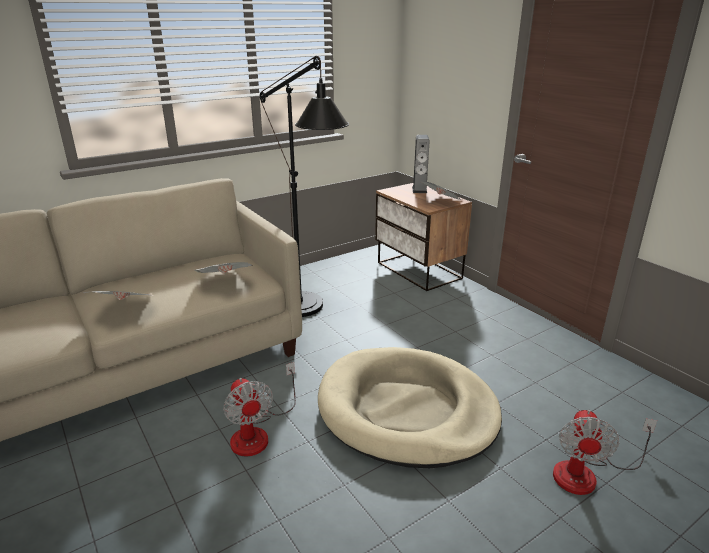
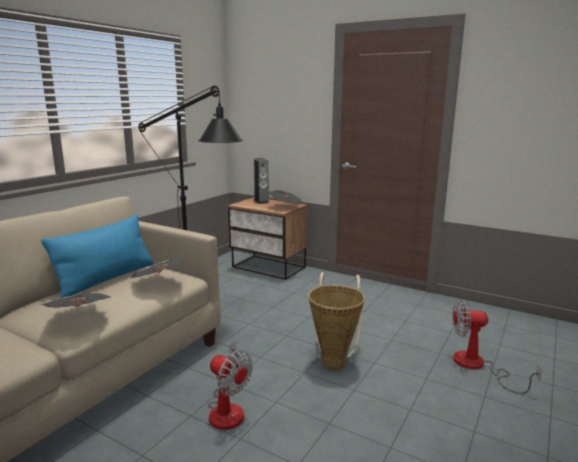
camera: 25 degrees left, 10 degrees down
beige dog bed [318,347,502,468] -> basket [308,272,365,370]
fan [553,410,657,495] -> fan turned 105 degrees clockwise [452,300,542,394]
none -> blue pillow [41,214,154,298]

